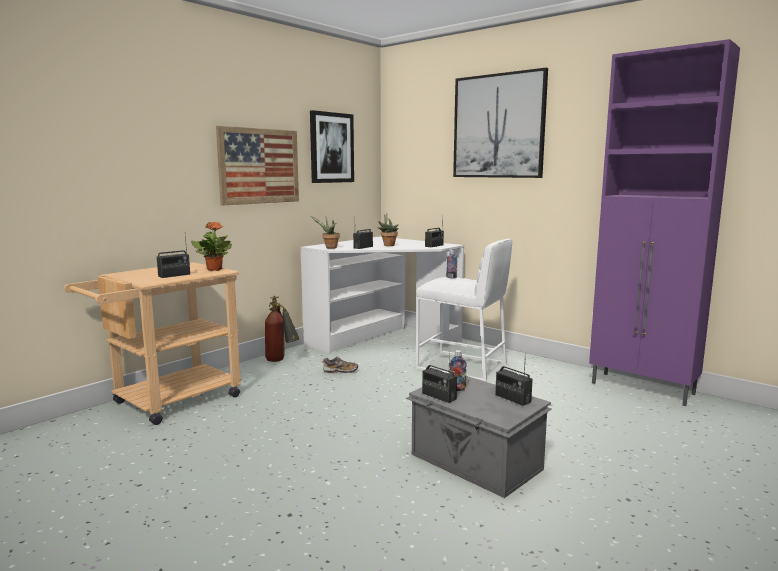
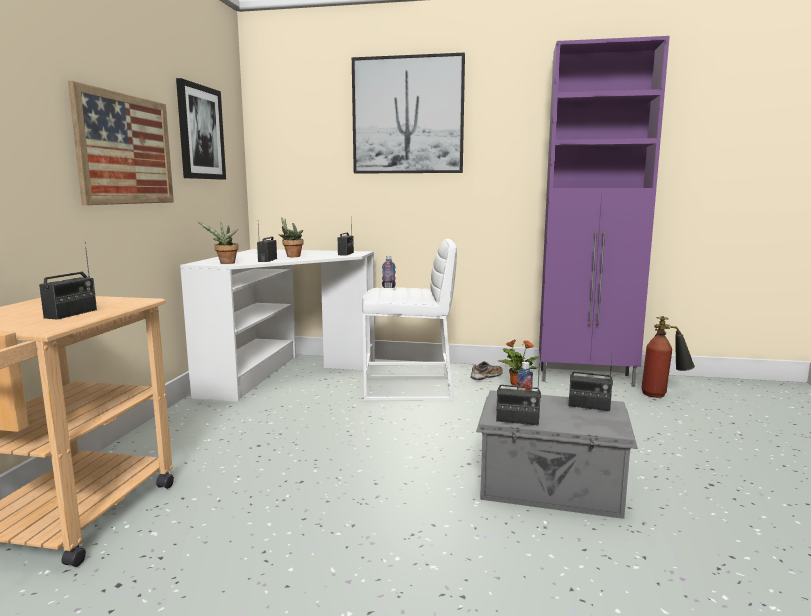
camera: 30 degrees left, 0 degrees up
potted plant [191,222,232,271] -> potted plant moved to [498,339,540,386]
fire extinguisher [265,296,300,362] -> fire extinguisher moved to [642,316,695,398]
shoe [322,356,358,373] -> shoe moved to [471,361,502,380]

